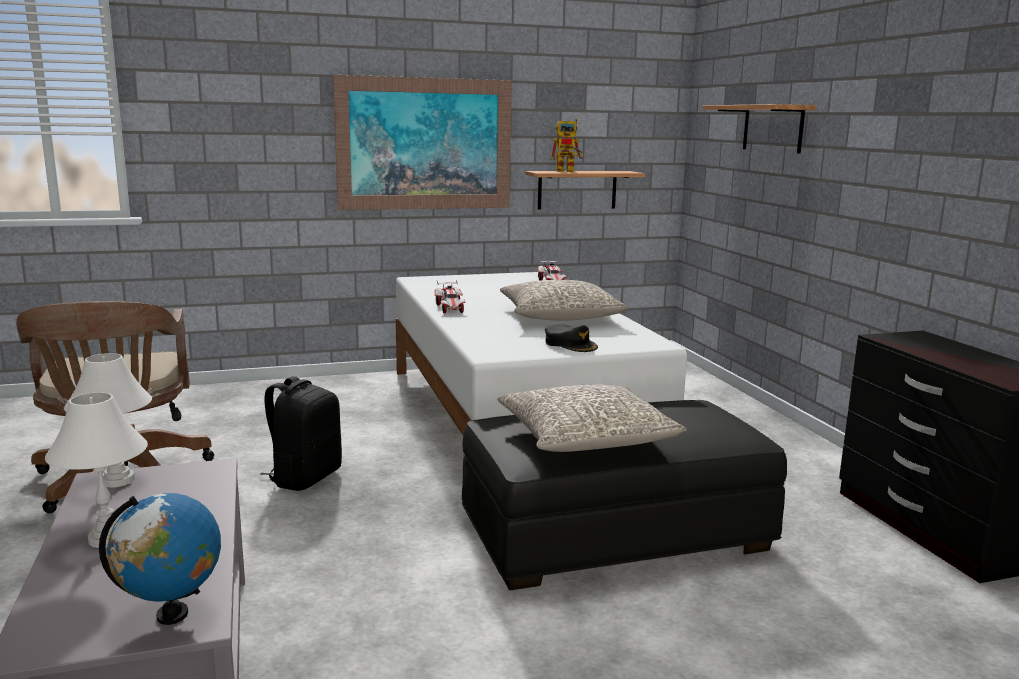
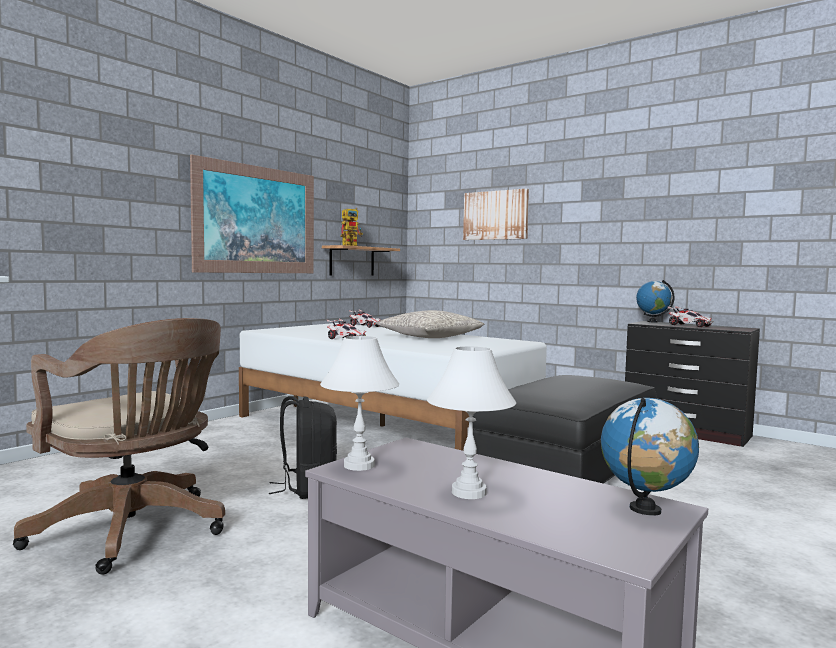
camera: 35 degrees left, 10 degrees down
grey pillow [497,384,687,452] -> none
black cap [545,324,598,352] -> none
shelf [703,104,817,153] -> picture [463,188,529,240]
none -> globe [636,280,675,323]
none -> toy car [667,306,714,327]

